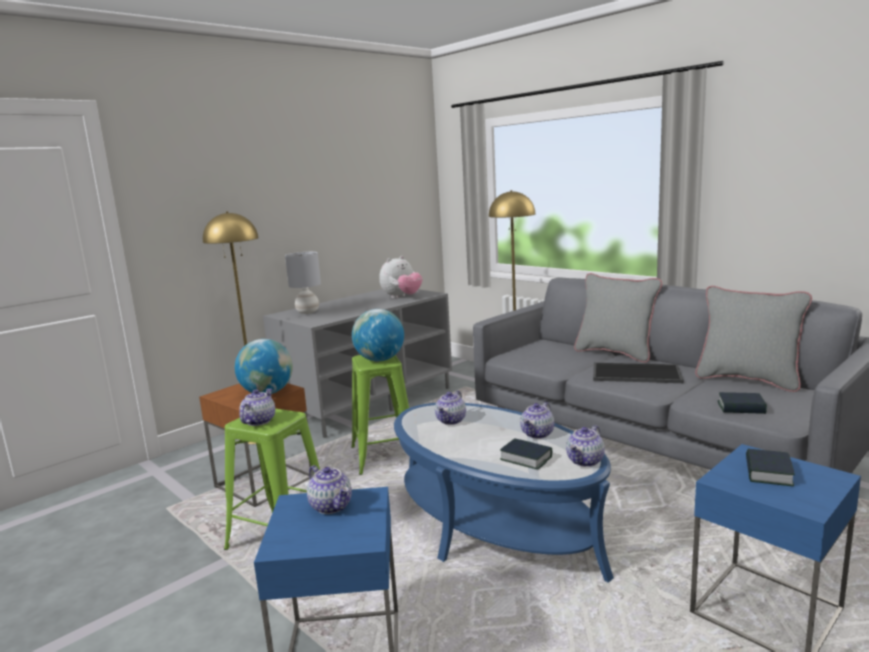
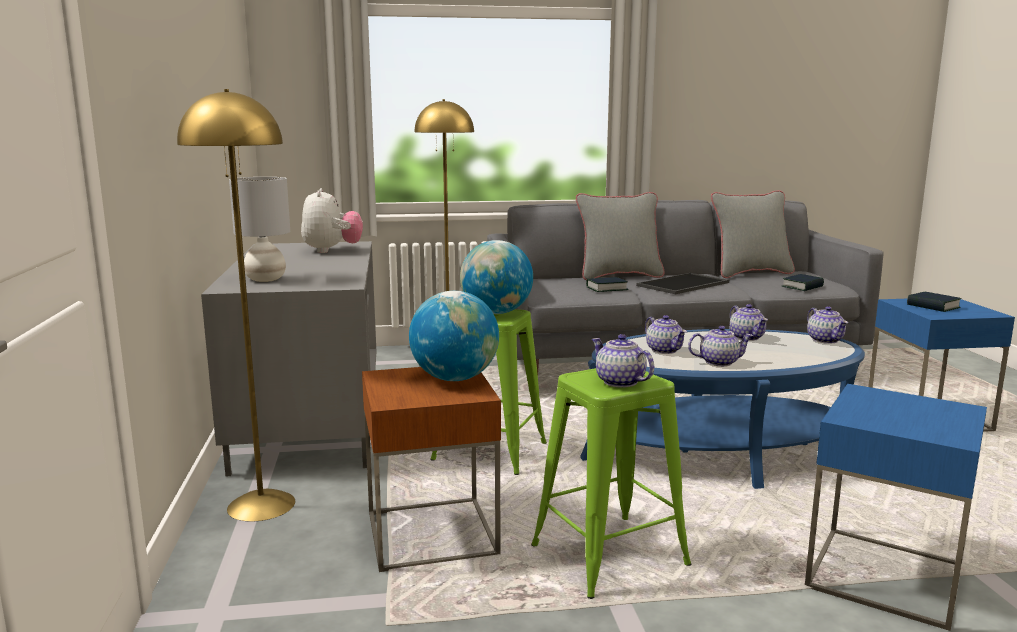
camera: 55 degrees left, 0 degrees up
teapot [307,465,352,514] -> teapot moved to [688,326,753,367]
book [500,438,552,470] -> book moved to [586,277,628,292]

